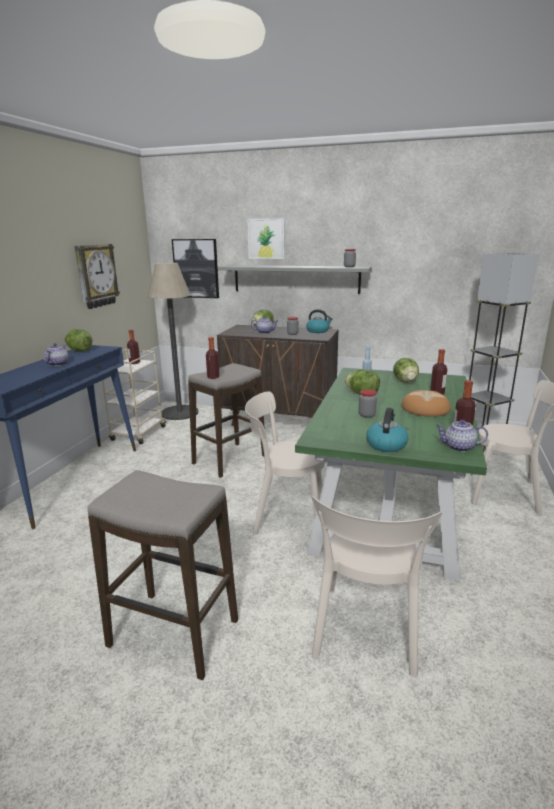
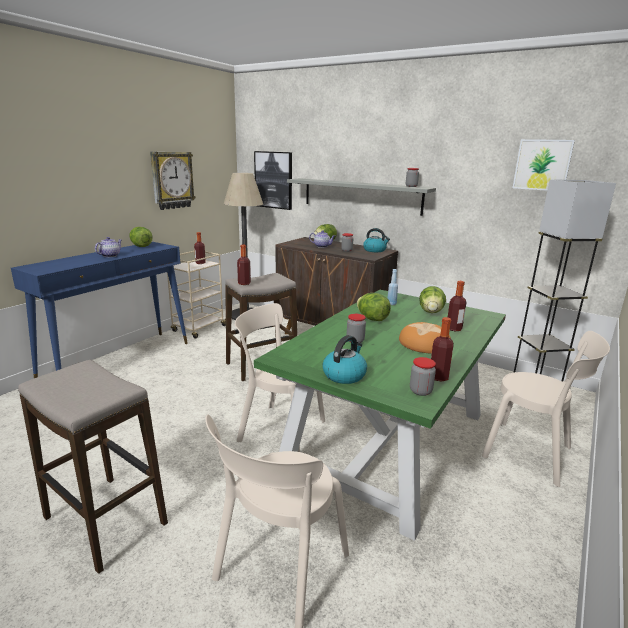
camera: 15 degrees right, 0 degrees up
picture [247,218,285,259] -> picture moved to [513,139,575,191]
teapot [436,420,488,452] -> jar [410,357,436,396]

